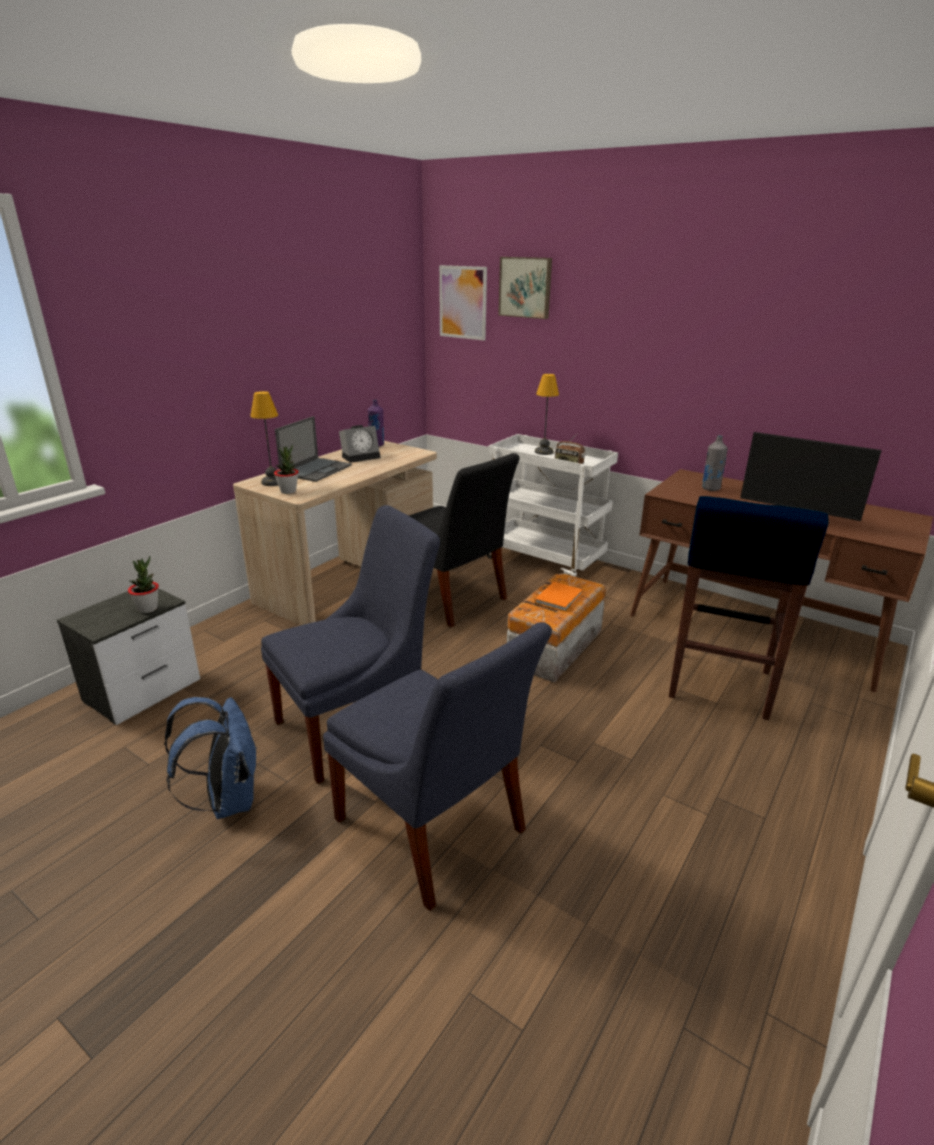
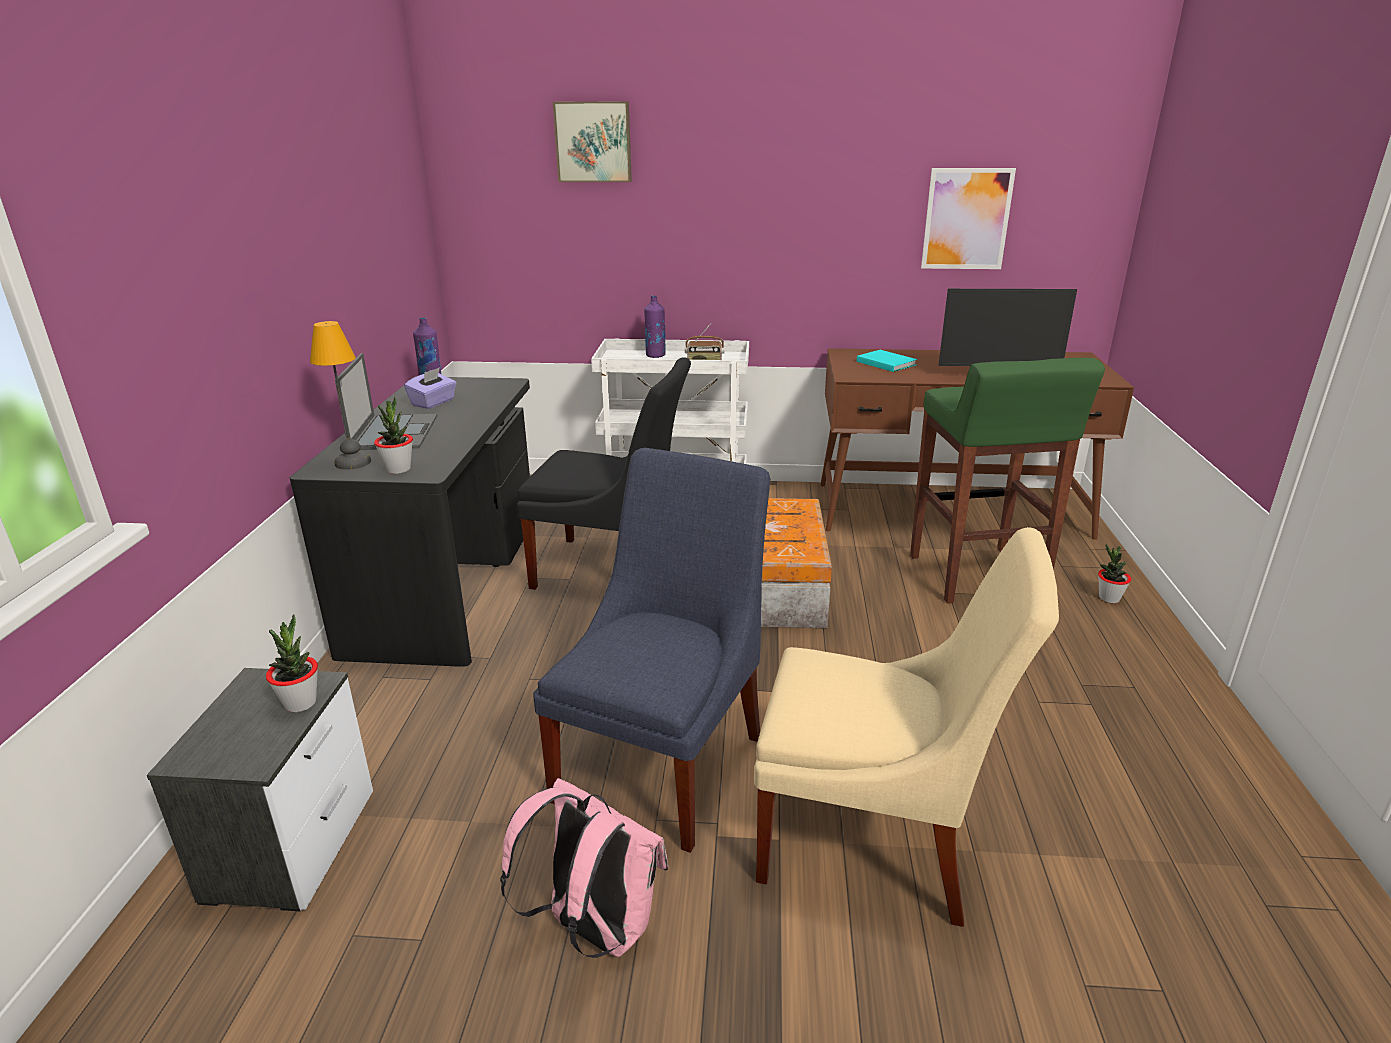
camera: 30 degrees left, 0 degrees up
blue backpack [164,697,257,819] -> pink backpack [500,778,668,958]
beige desk [233,441,437,625] -> black desk [290,377,530,667]
blue chair [323,622,552,911] -> beige chair [754,527,1059,927]
alarm clock [339,425,381,463] -> purple tissue box [404,367,456,409]
picture [439,265,487,341] -> picture moved to [921,168,1016,269]
table lamp [535,374,559,455] -> purple bottle [644,295,666,358]
orange book [535,582,583,612] -> none
blue stool [669,496,829,720] -> green stool [910,358,1105,604]
grey bottle [702,435,728,491] -> turquoise book [857,350,917,372]
none -> potted plant [1098,544,1131,603]

